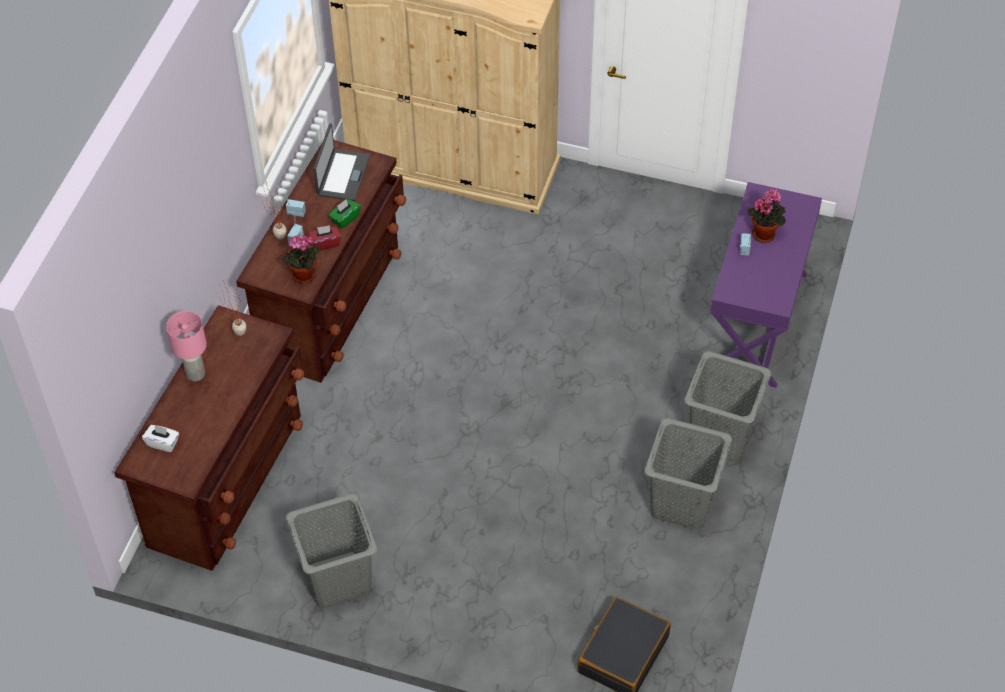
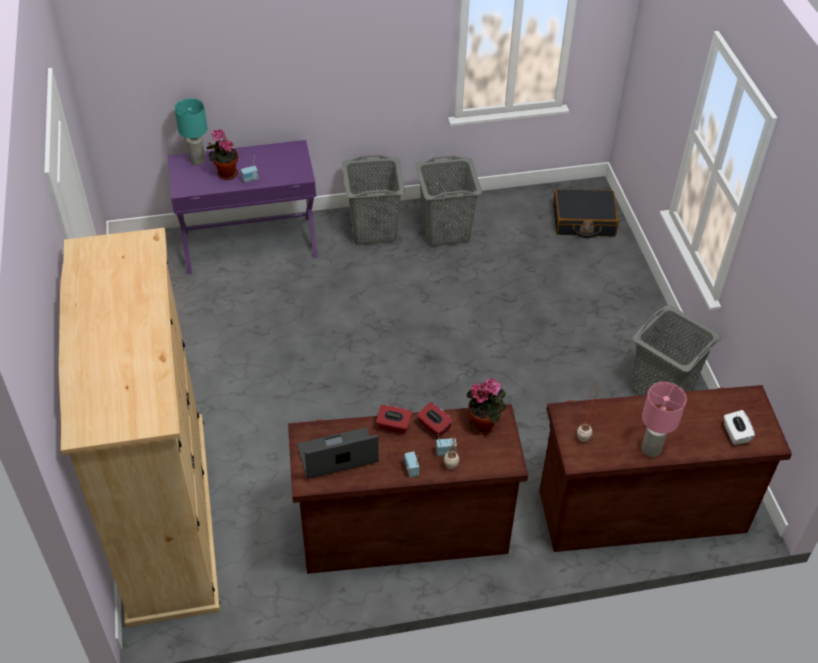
camera: 120 degrees left, 5 degrees down
green tissue box [328,199,361,229] -> red tissue box [376,405,412,434]
none -> turquoise table lamp [175,98,207,165]

